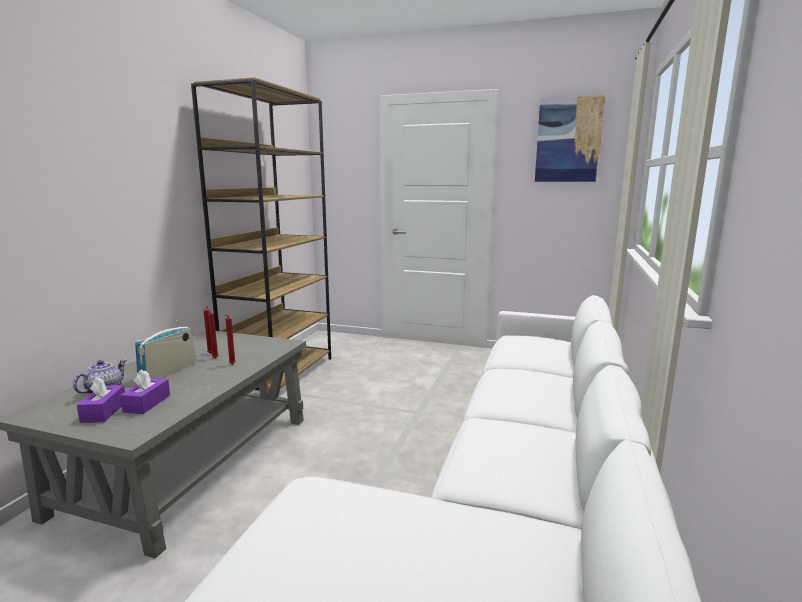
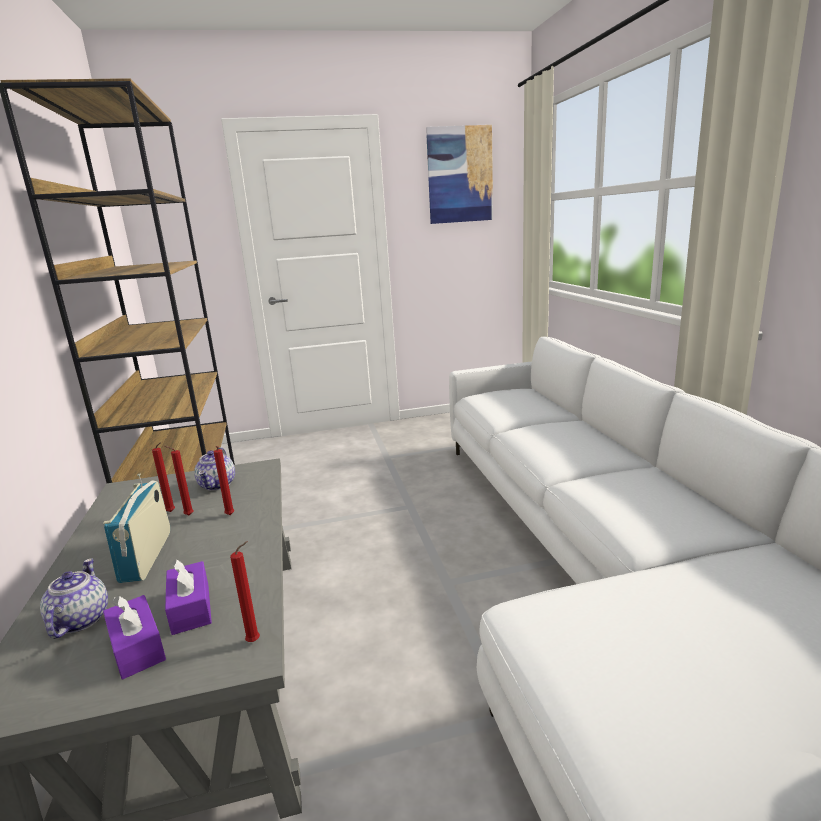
camera: 30 degrees left, 5 degrees up
none -> teapot [194,447,235,491]
none -> red candle [230,541,260,642]

